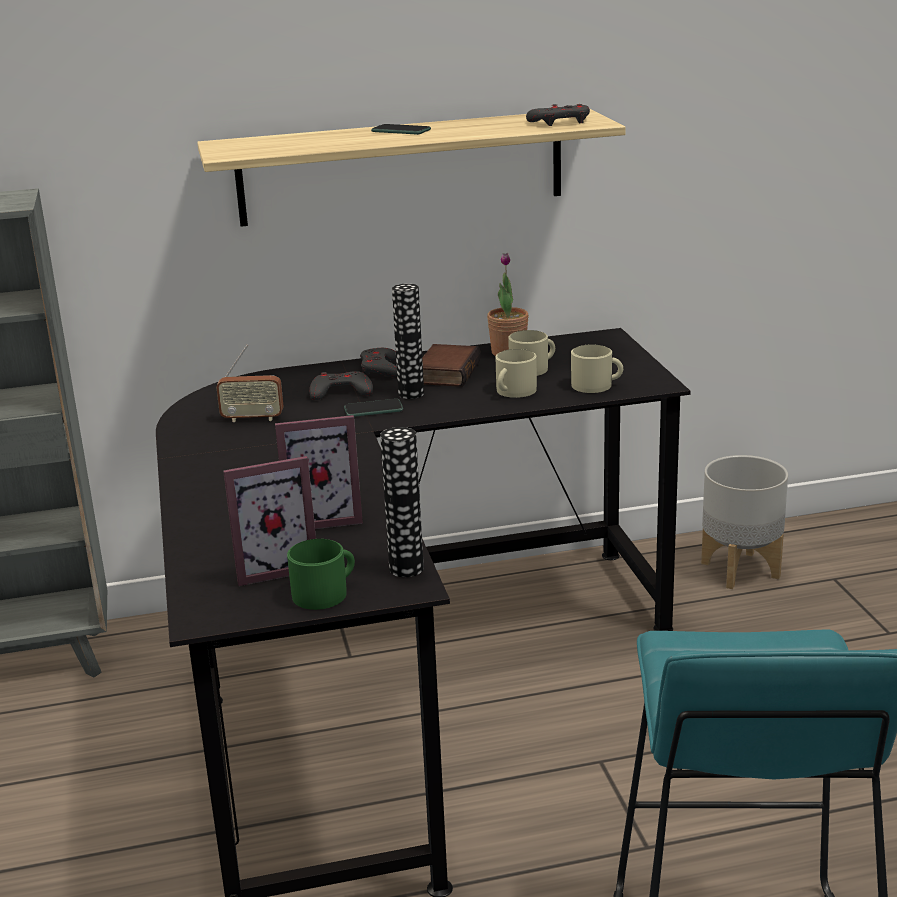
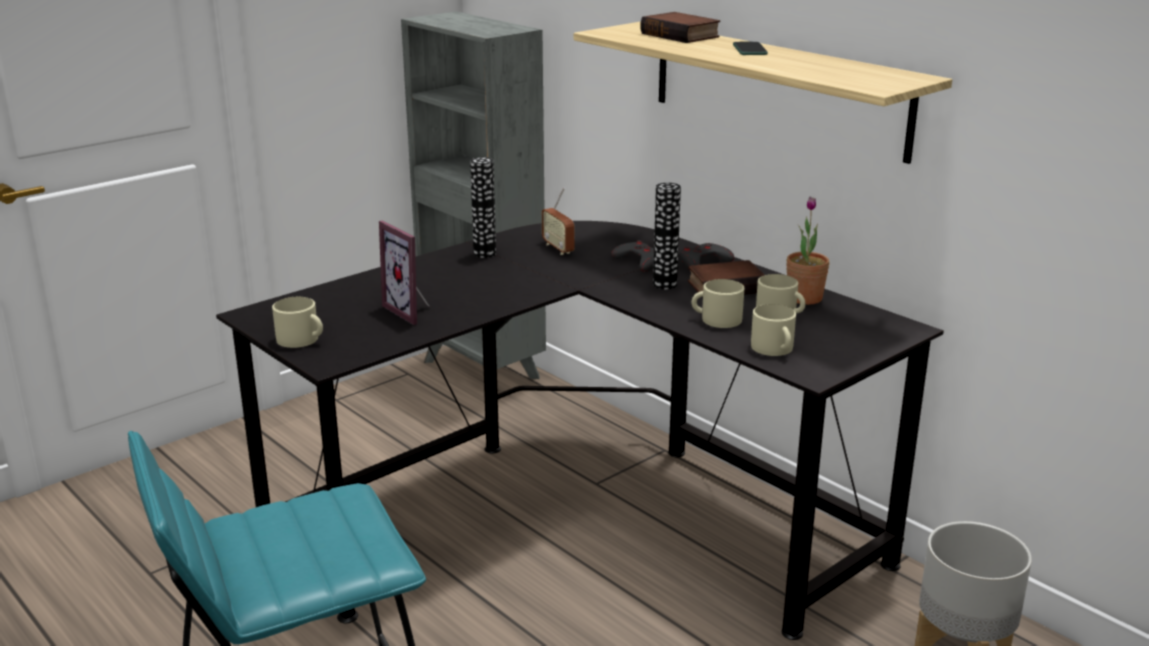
camera: 60 degrees right, 0 degrees up
picture frame [223,456,316,586] -> none
green mug [287,539,355,610] -> beige mug [272,297,323,348]
phone [344,399,403,417] -> none
vase [380,427,424,577] -> vase moved to [470,157,496,258]
grey game controller [526,104,590,126] -> none
none -> book [640,12,720,43]

